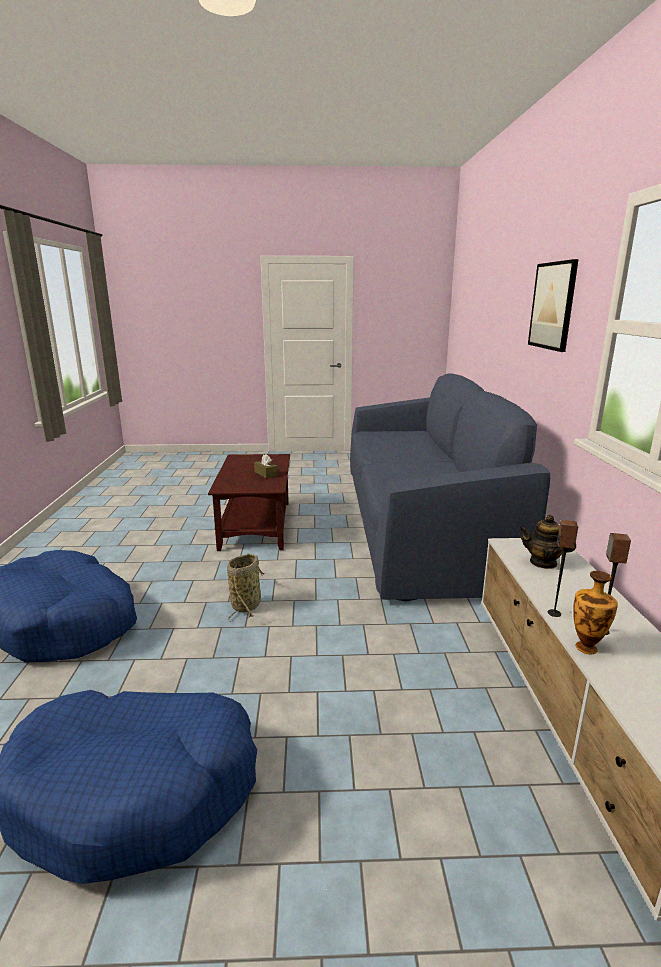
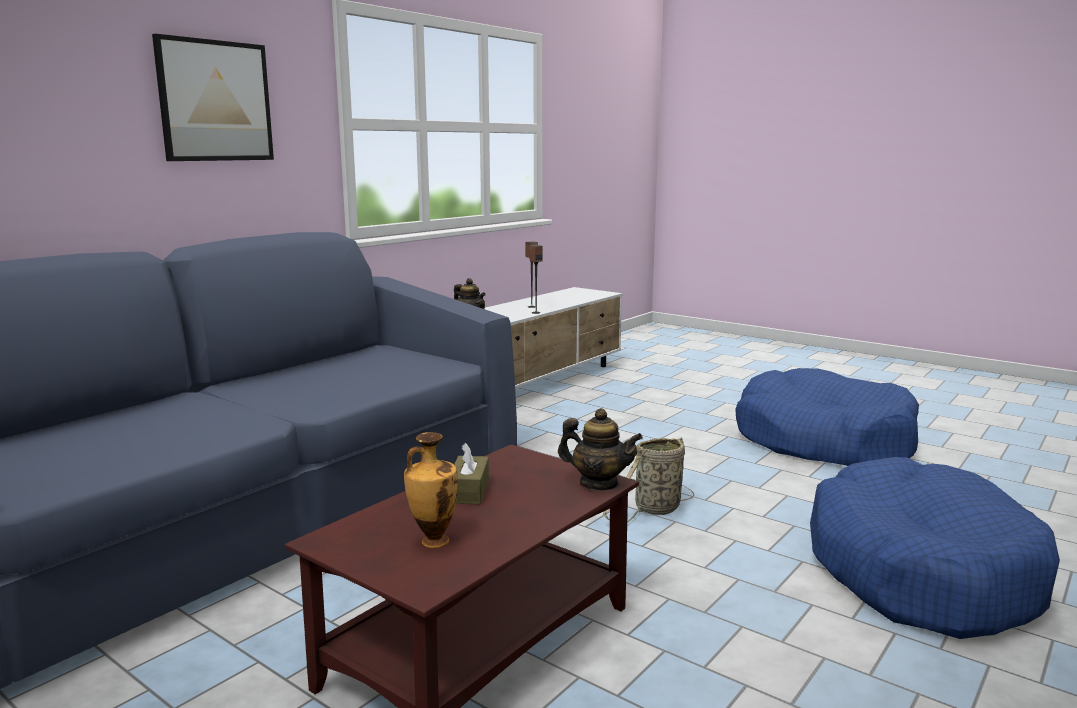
camera: 140 degrees left, 5 degrees down
vase [573,571,618,654] -> vase moved to [404,432,458,548]
none -> teapot [558,408,643,490]

